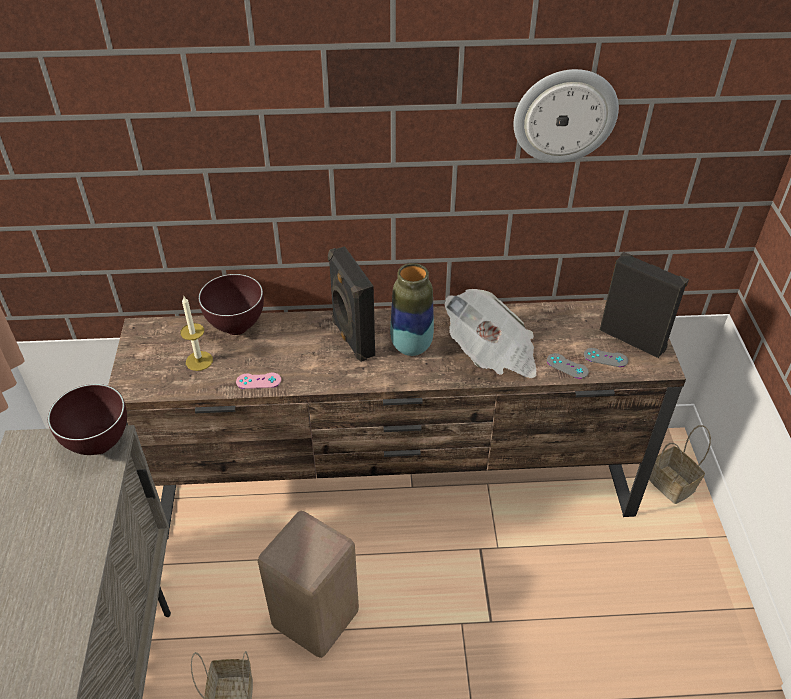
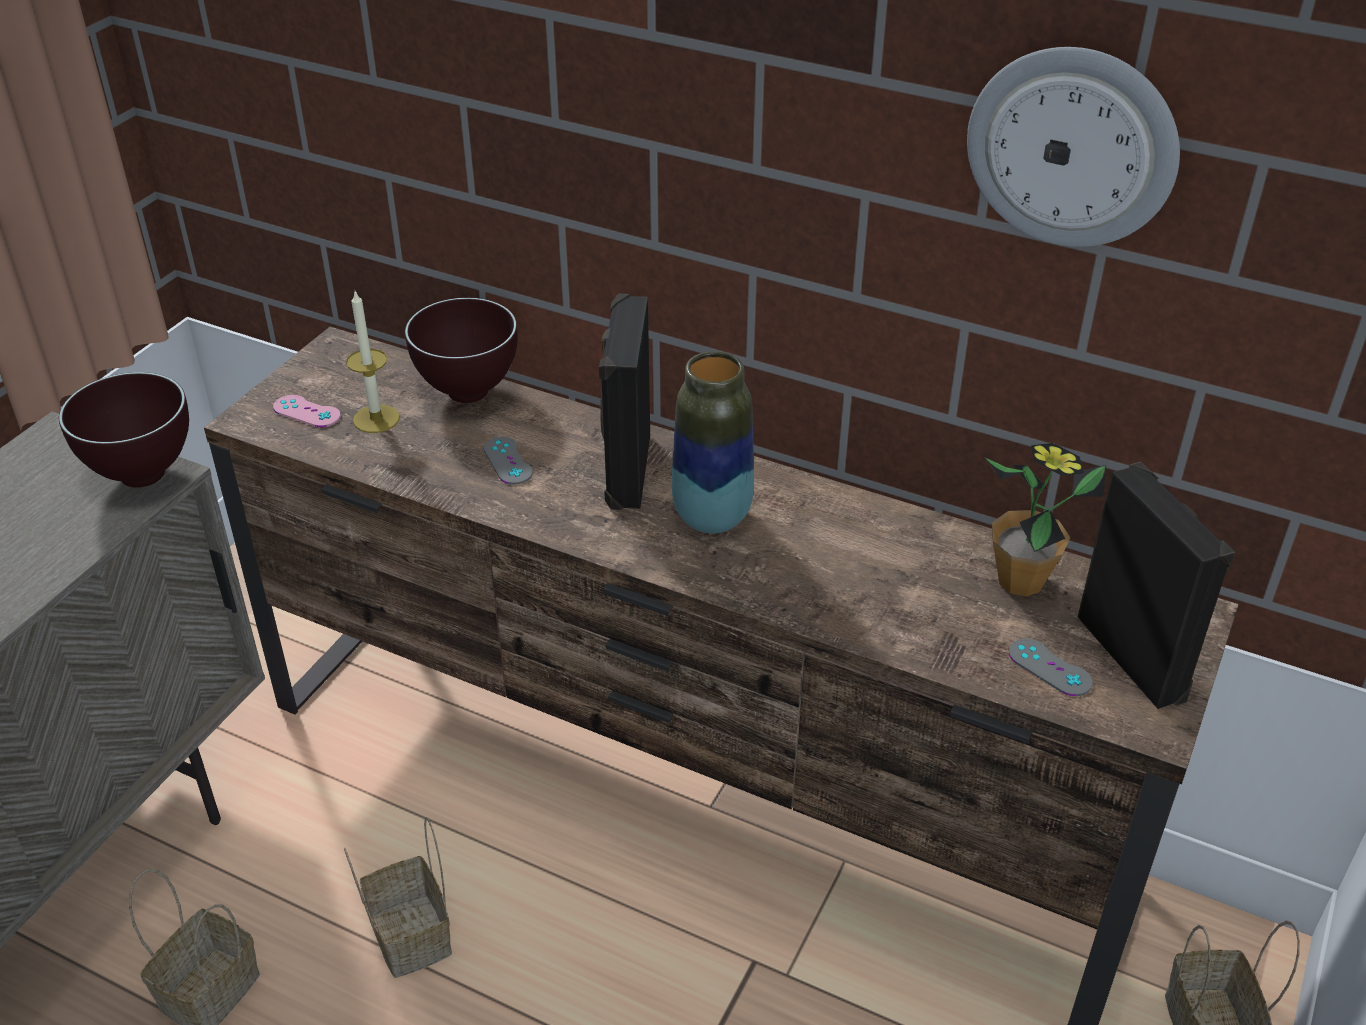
camera: 30 degrees right, 5 degrees down
pink game controller [236,373,281,389] -> pink game controller moved to [273,395,341,427]
beige stool [258,511,359,658] -> basket [344,817,452,978]
newspaper [445,289,537,378] -> none
grey game controller [547,353,589,379] -> grey game controller moved to [484,437,533,485]
none -> potted plant [985,443,1106,596]

